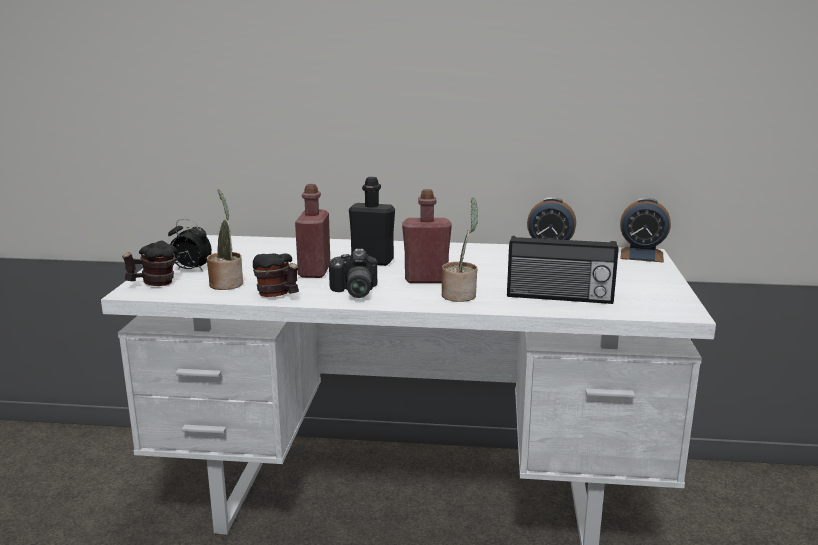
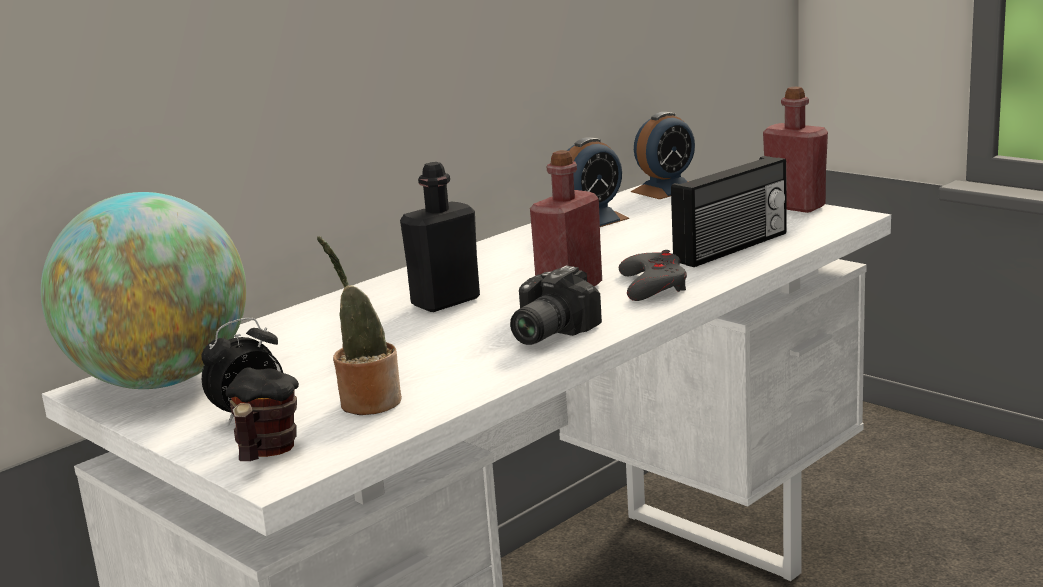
camera: 50 degrees left, 0 degrees up
mug [253,254,299,297] -> none
red bottle [295,184,330,278] -> red bottle moved to [763,87,828,213]
camera [329,249,377,298] -> camera turned 90 degrees clockwise [510,266,602,345]
potted plant [442,198,479,302] -> grey game controller [619,250,687,301]
none -> globe [41,192,246,389]

